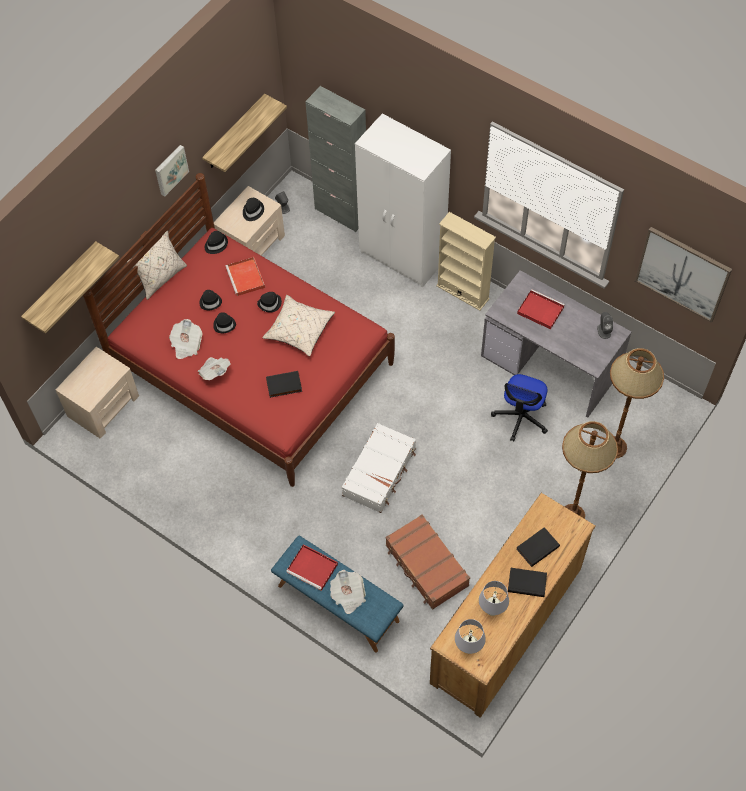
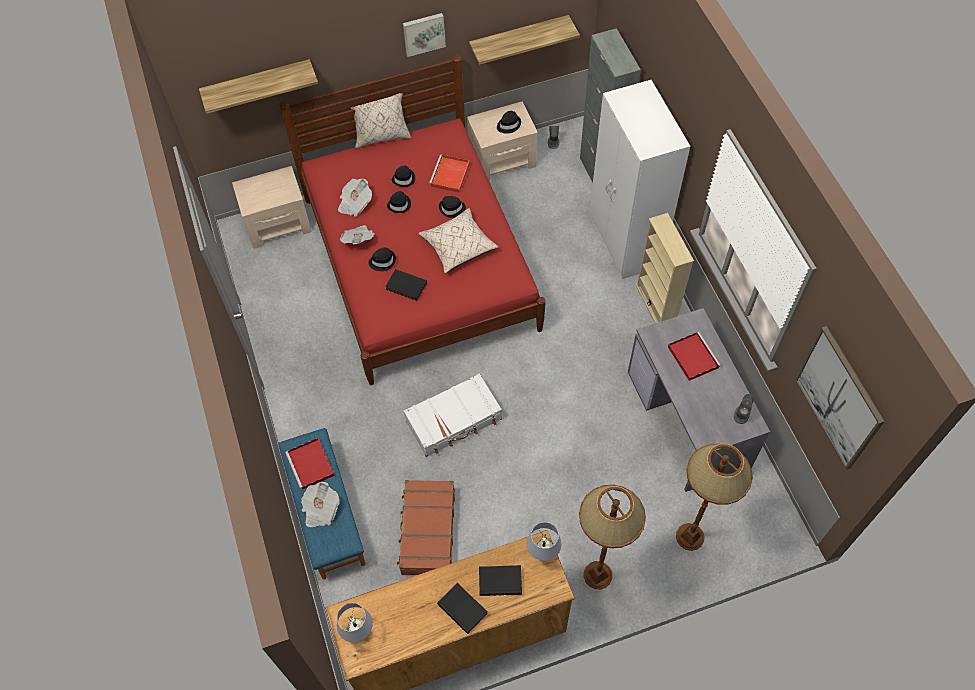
camera: 35 degrees right, 0 degrees up
black hat [205,231,228,254] -> black hat moved to [368,247,396,271]
white table lamp [479,581,509,616] -> white table lamp moved to [527,522,561,561]
office chair [491,374,548,441] -> none

